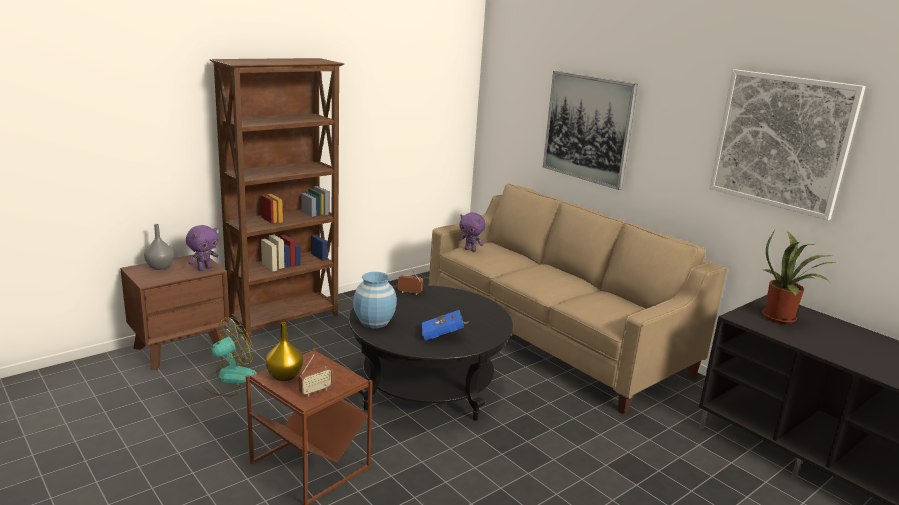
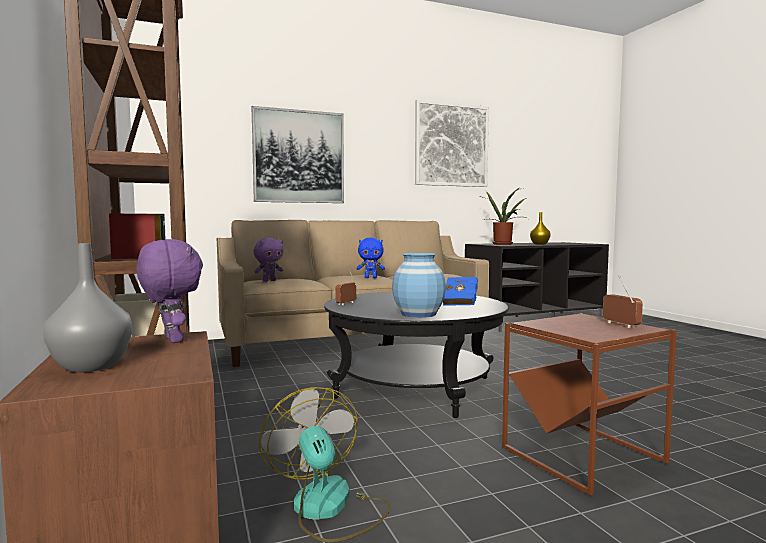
camera: 70 degrees left, 15 degrees down
yellow vase [266,322,303,381] -> yellow vase moved to [530,212,551,244]
none -> blue plush toy [357,237,385,278]

